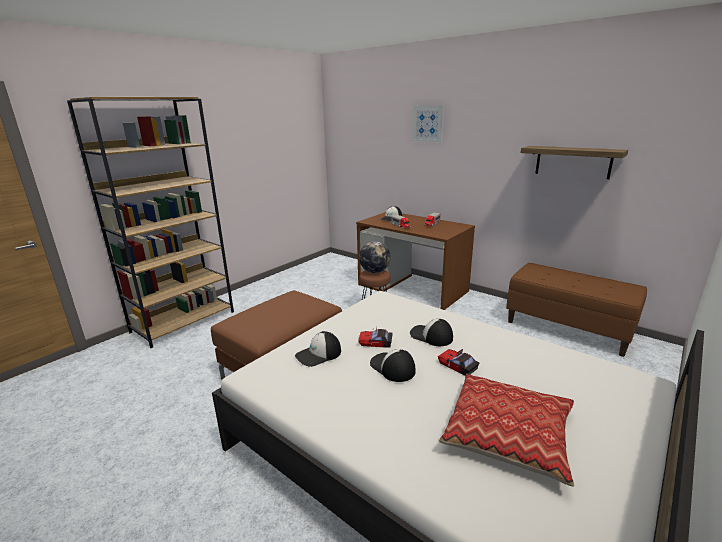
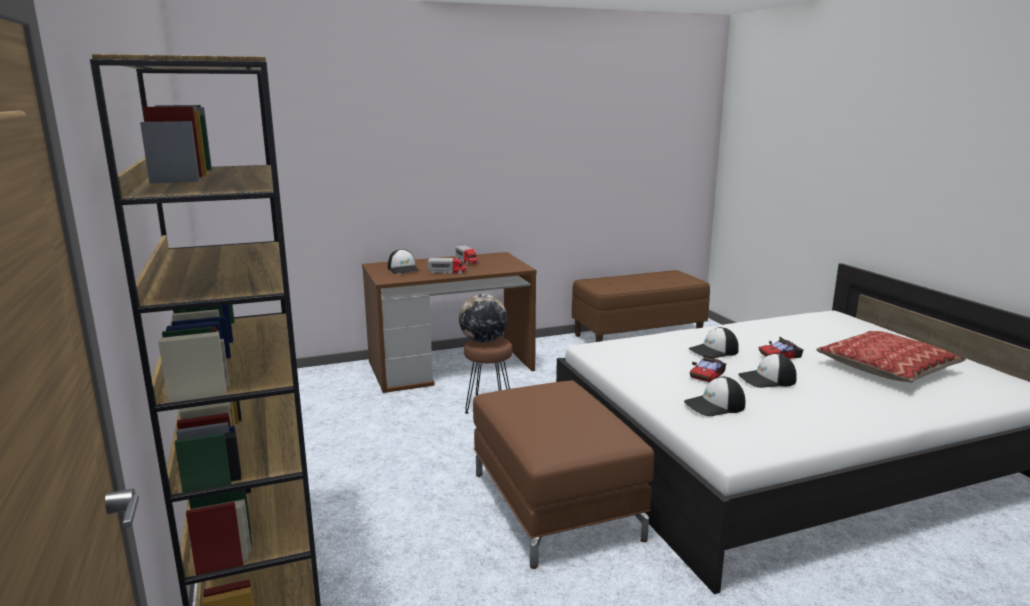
camera: 60 degrees left, 5 degrees down
cap [295,331,341,367] -> cap turned 75 degrees clockwise [684,376,745,416]
picture [412,105,444,142] -> none
shelf [521,146,628,179] -> none

